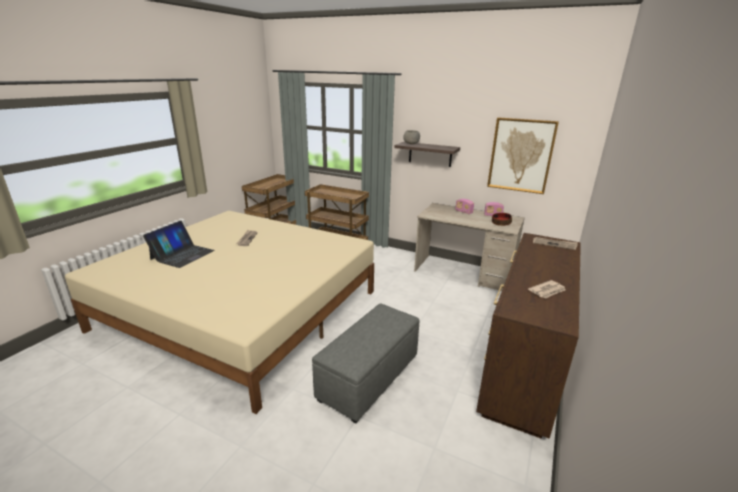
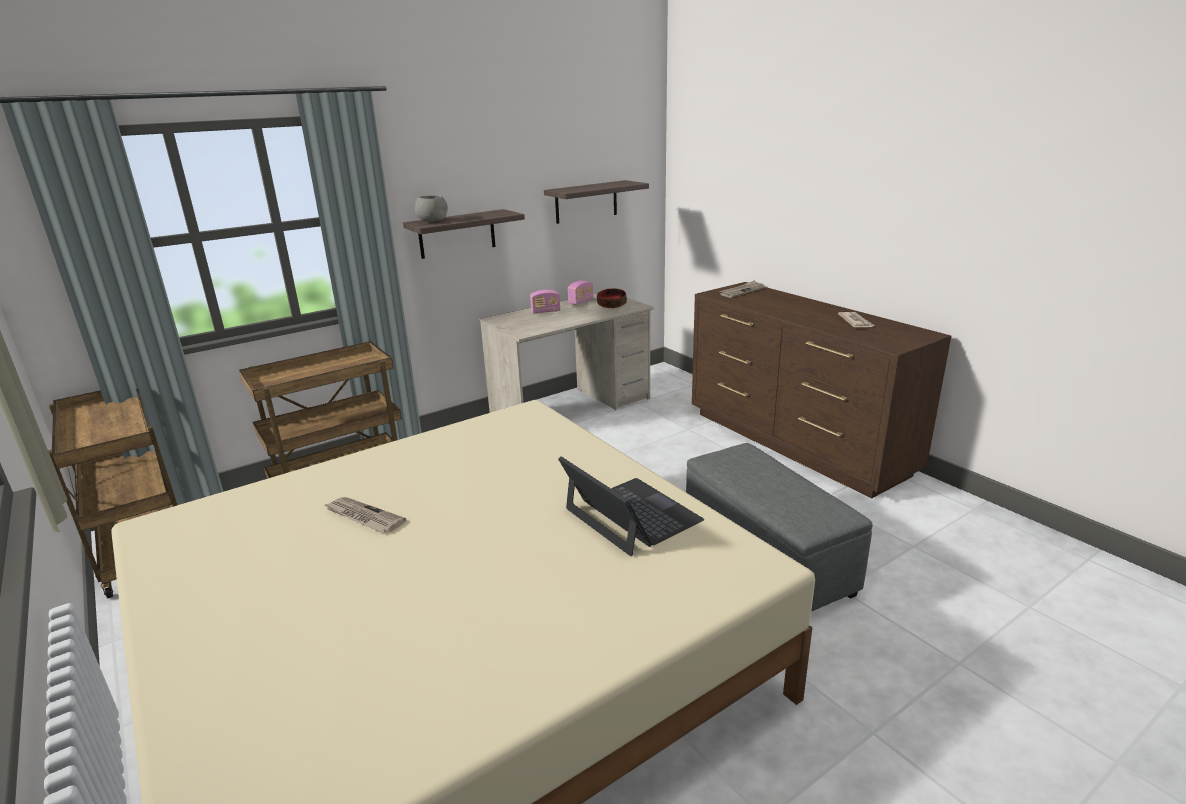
camera: 60 degrees left, 0 degrees up
laptop [143,221,214,268] -> laptop moved to [558,456,704,556]
picture [487,117,559,194] -> shelf [544,180,649,224]

